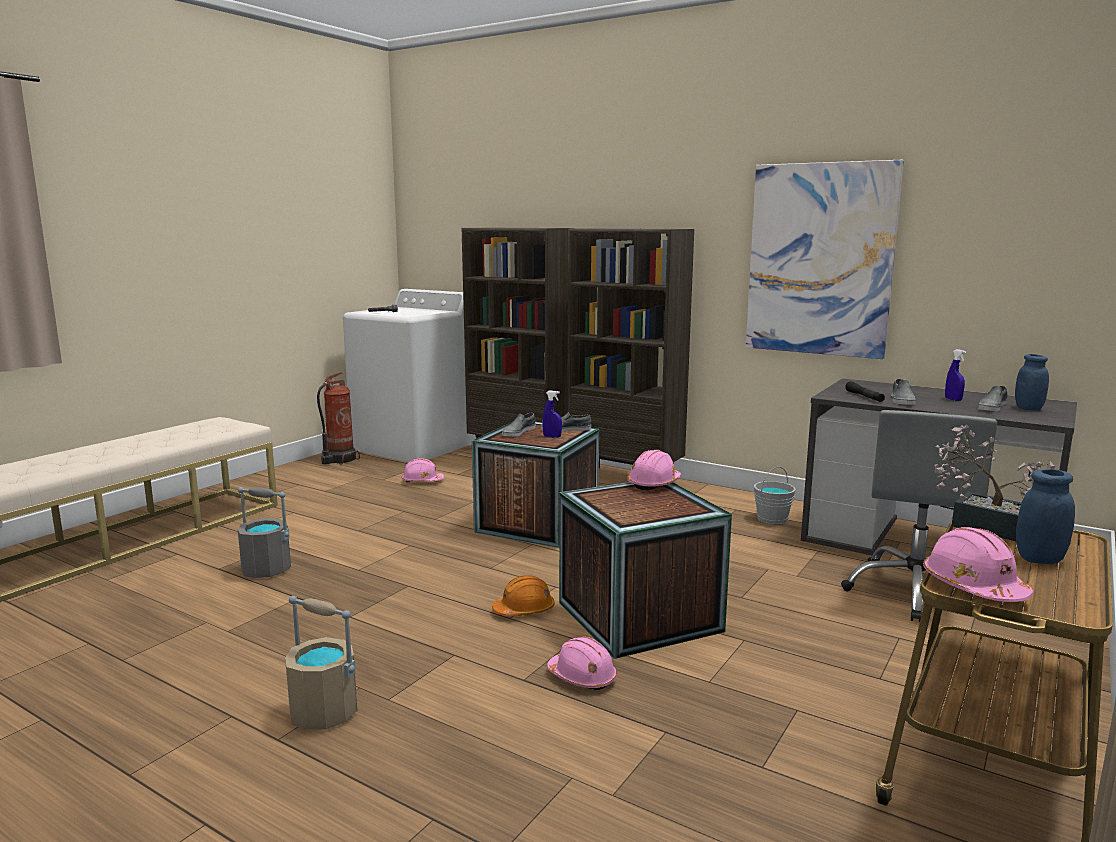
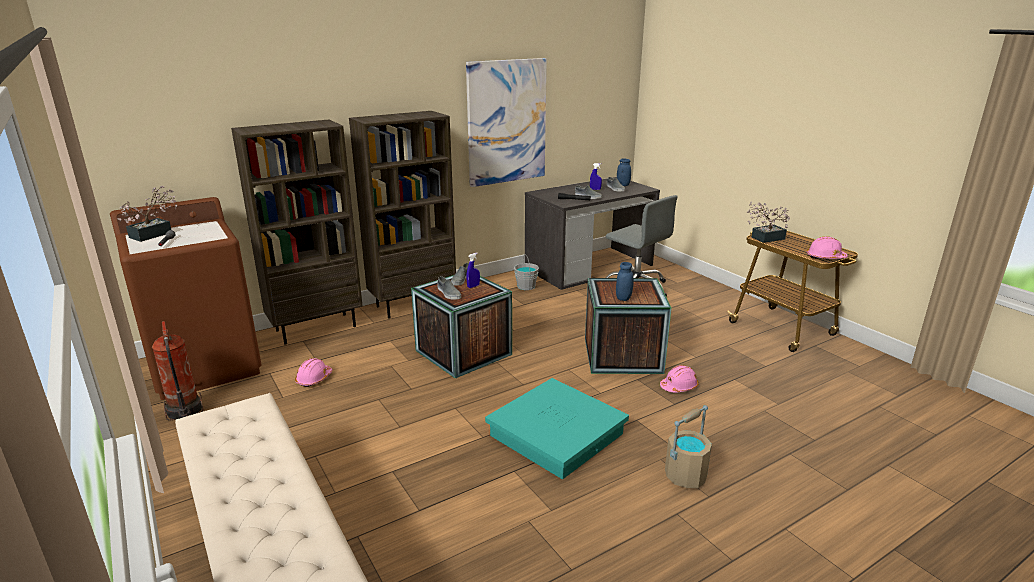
camera: 65 degrees left, 10 degrees up
grey bucket [238,487,291,578] -> none
white washing machine [343,289,476,462] -> brown washing machine [110,197,261,400]
orange hard hat [492,575,555,616] -> none
pink hard hat [627,450,681,490] -> none
blue jar [1016,469,1075,564] -> blue jar moved to [616,262,634,301]
none -> potted plant [117,186,177,242]
none -> turquoise storage box [485,378,629,479]

